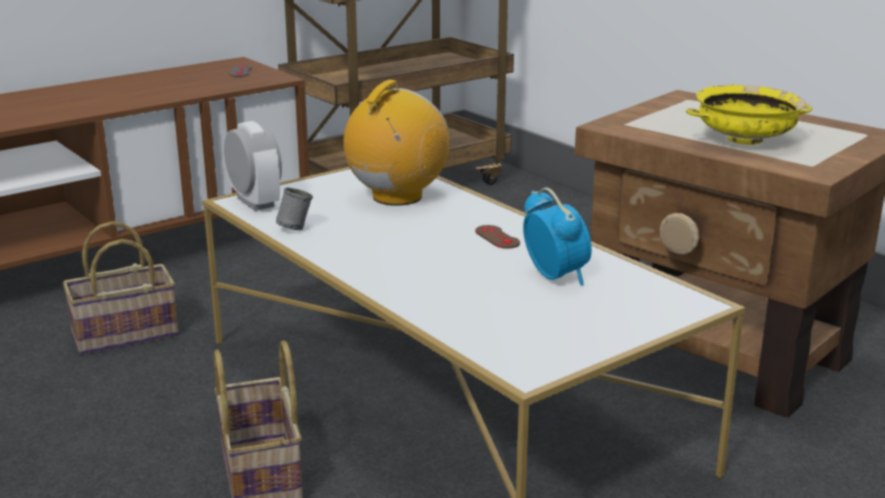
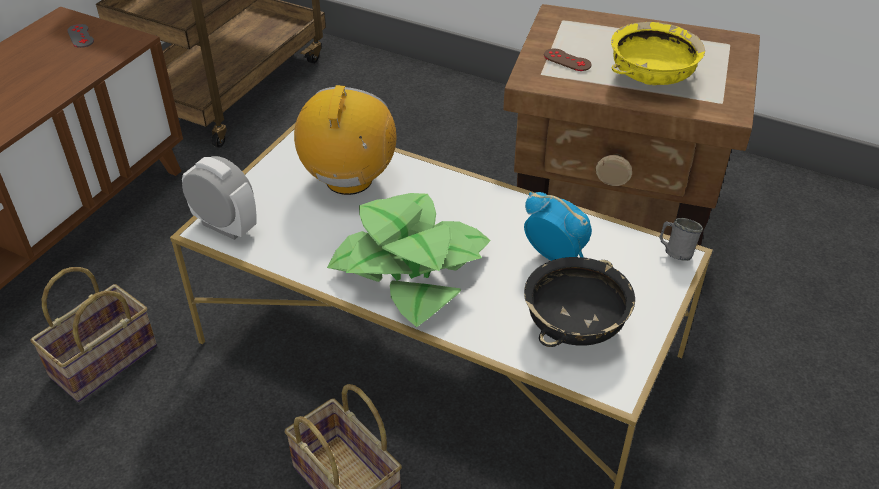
camera: 25 degrees left, 20 degrees up
grey mug [276,188,313,230] -> grey mug moved to [659,218,703,261]
brown game controller [475,225,520,249] -> brown game controller moved to [544,49,592,71]
none -> potted plant [327,193,491,327]
none -> black bowl [524,257,635,347]

